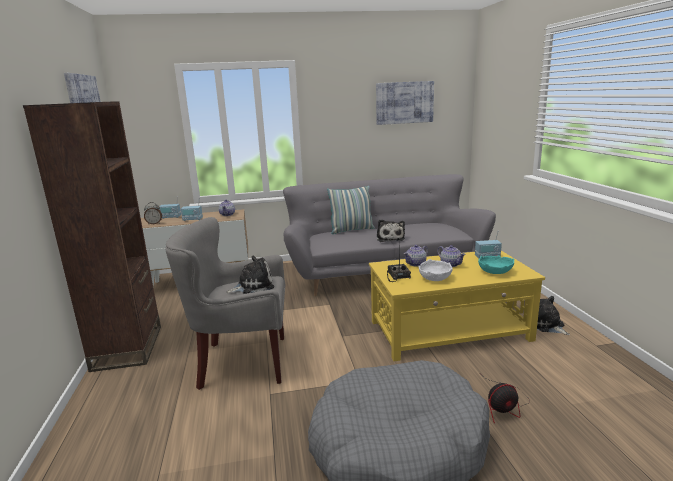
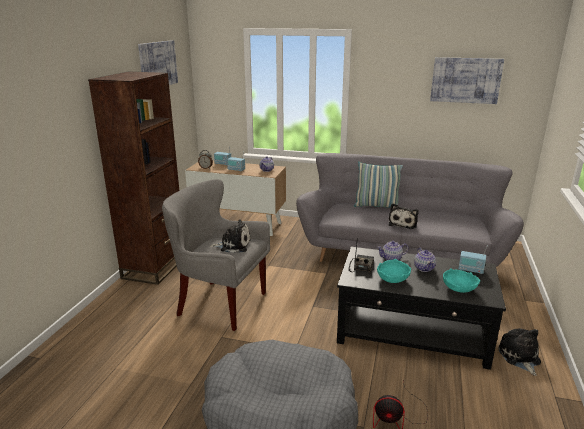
camera: 25 degrees right, 5 degrees up
yellow coffee table [369,251,545,361] -> black coffee table [337,247,506,370]
white bowl [419,259,453,281] -> turquoise bowl [377,259,411,283]

